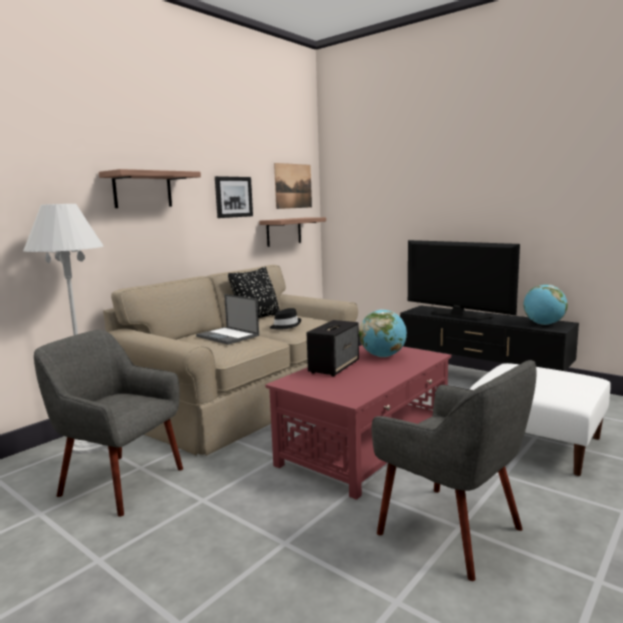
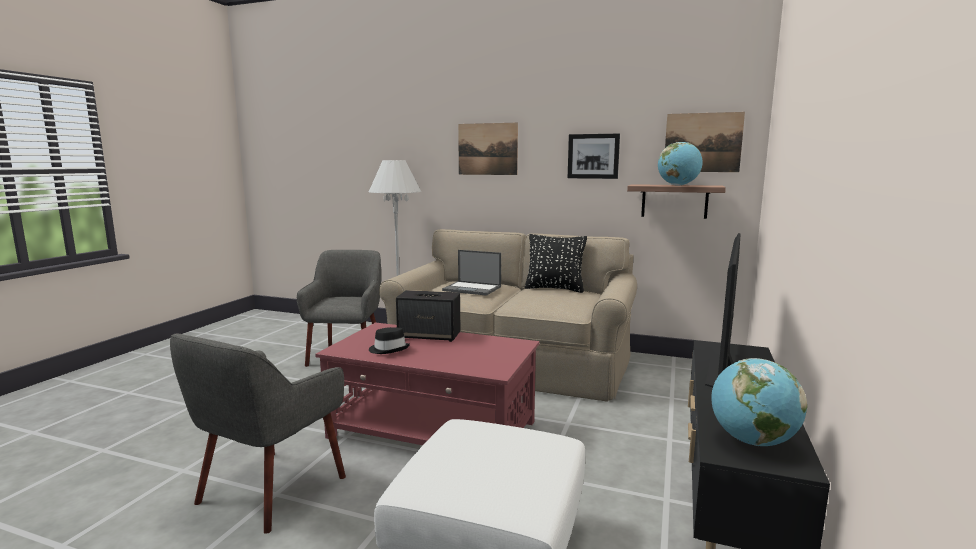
camera: 70 degrees right, 0 degrees up
shelf [99,169,201,208] -> picture [458,123,518,175]
laptop [196,294,259,345] -> laptop turned 90 degrees counterclockwise [442,250,501,296]
black hat [270,308,301,329] -> black hat moved to [369,327,410,354]
globe [359,310,407,357] -> globe moved to [658,142,703,186]

